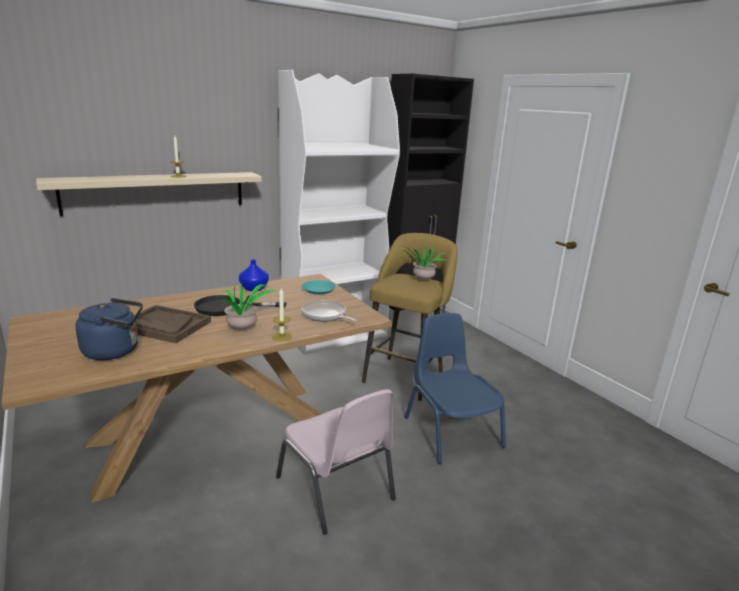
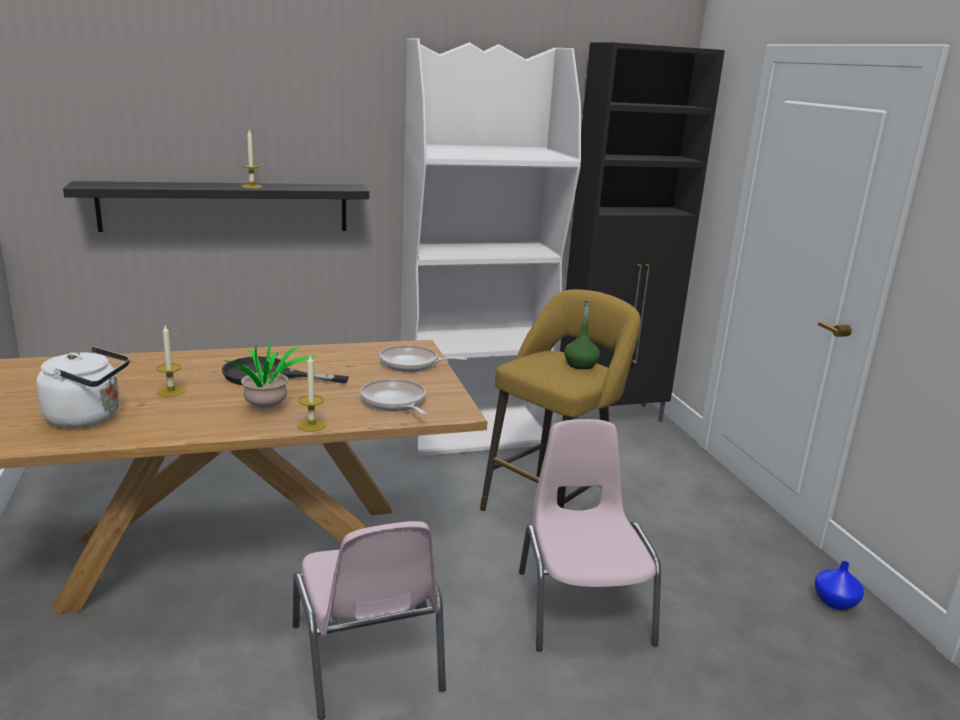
camera: 15 degrees right, 0 degrees up
beige shelf [36,172,262,216] -> black shelf [63,181,369,232]
blue kettle [75,298,143,360] -> white kettle [36,347,130,428]
brown tray [134,305,211,343] -> candle [157,326,185,397]
blue vase [239,259,269,291] -> blue vase moved to [815,561,864,610]
turquoise plate [302,280,336,294] -> frying pan [379,345,467,371]
potted plant [402,246,447,280] -> green bottle [564,299,600,369]
blue chair [405,313,506,464] -> pink chair [519,419,661,652]

